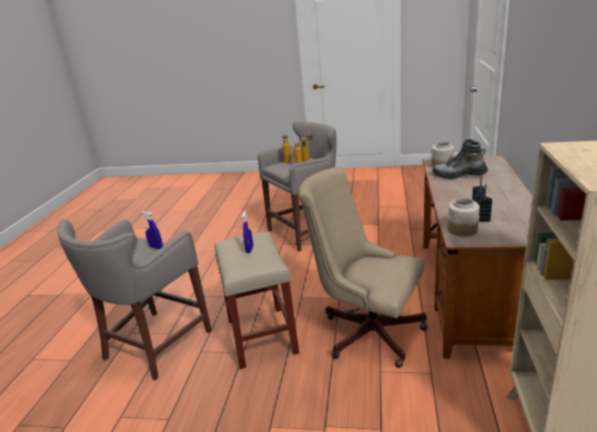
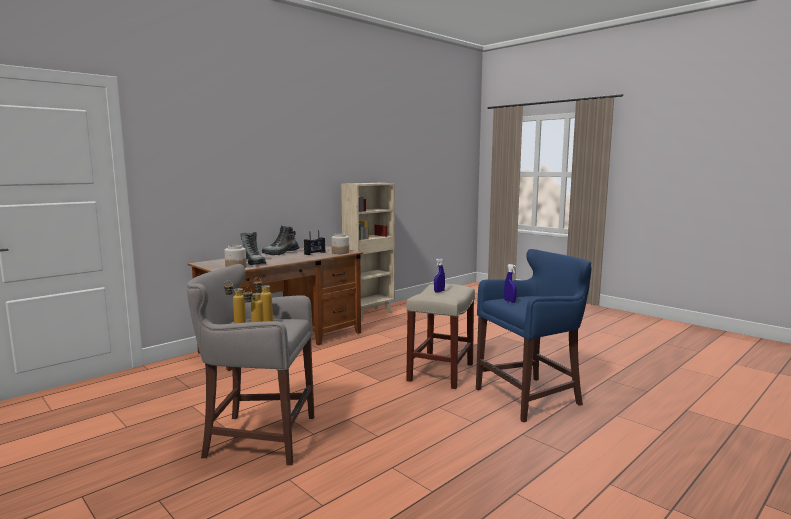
camera: 145 degrees left, 15 degrees down
grey stool [58,219,212,380] -> blue stool [476,249,592,422]
beige office chair [299,167,428,368] -> none
none -> boot [262,226,299,255]

